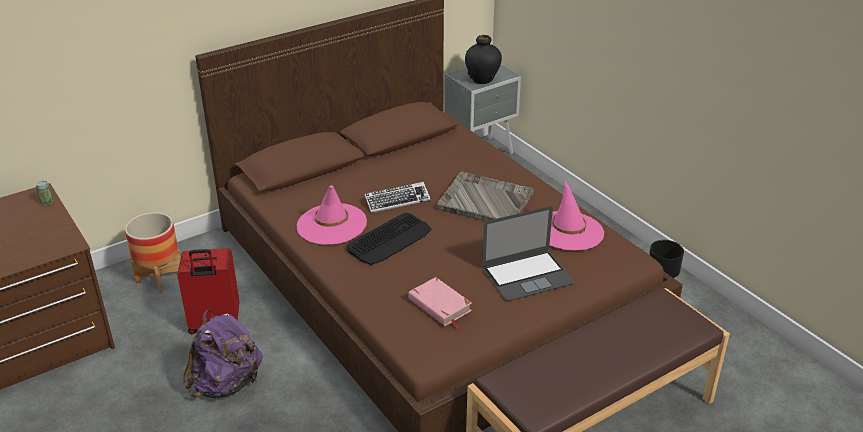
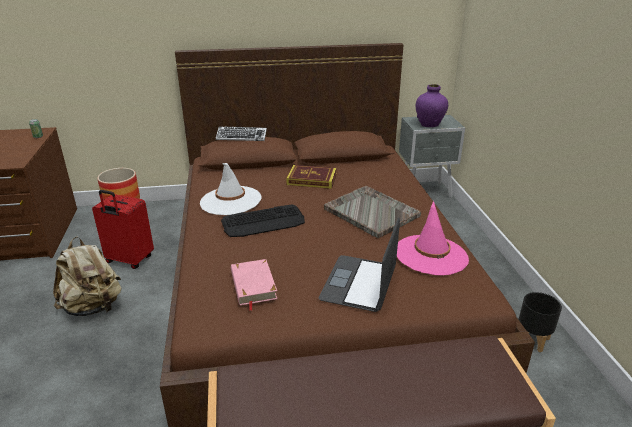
camera: 25 degrees right, 5 degrees down
purple backpack [183,310,263,398] -> beige backpack [53,236,121,316]
pink hat [297,185,367,245] -> white hat [200,163,261,215]
keyboard [364,182,431,213] -> keyboard moved to [216,126,267,141]
black vase [465,35,502,84] -> purple vase [416,84,448,127]
laptop [482,206,574,301] -> laptop turned 105 degrees clockwise [319,217,400,312]
none -> book [286,165,337,189]

